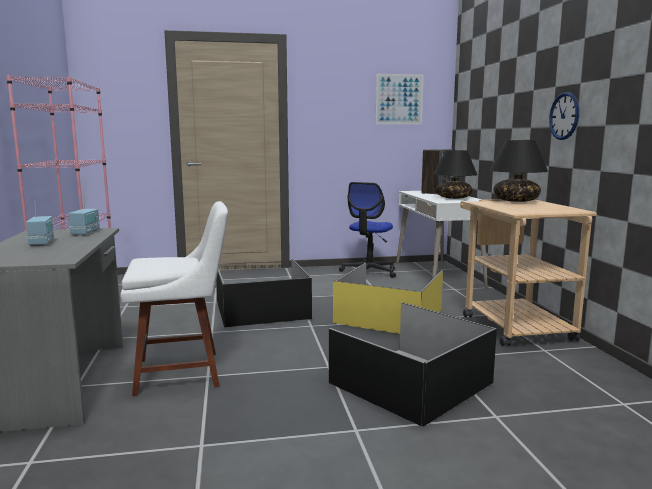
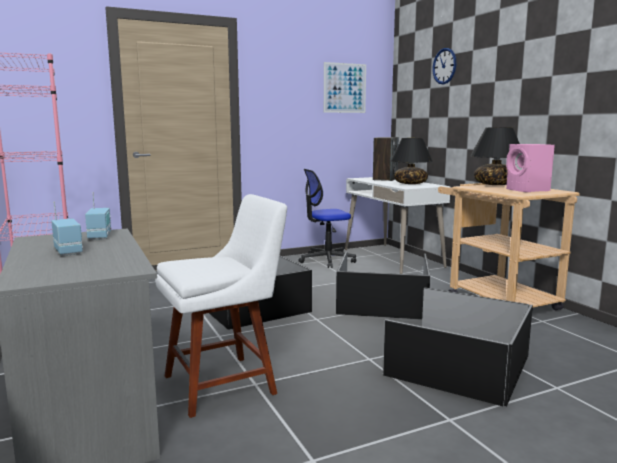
camera: 15 degrees left, 0 degrees up
yellow storage box [333,263,443,334] -> black storage box [336,251,430,320]
office chair [339,182,396,278] -> office chair turned 60 degrees clockwise [299,169,356,268]
wall clock [549,92,579,140] -> wall clock moved to [432,48,456,84]
none -> pink speaker [506,144,555,192]

